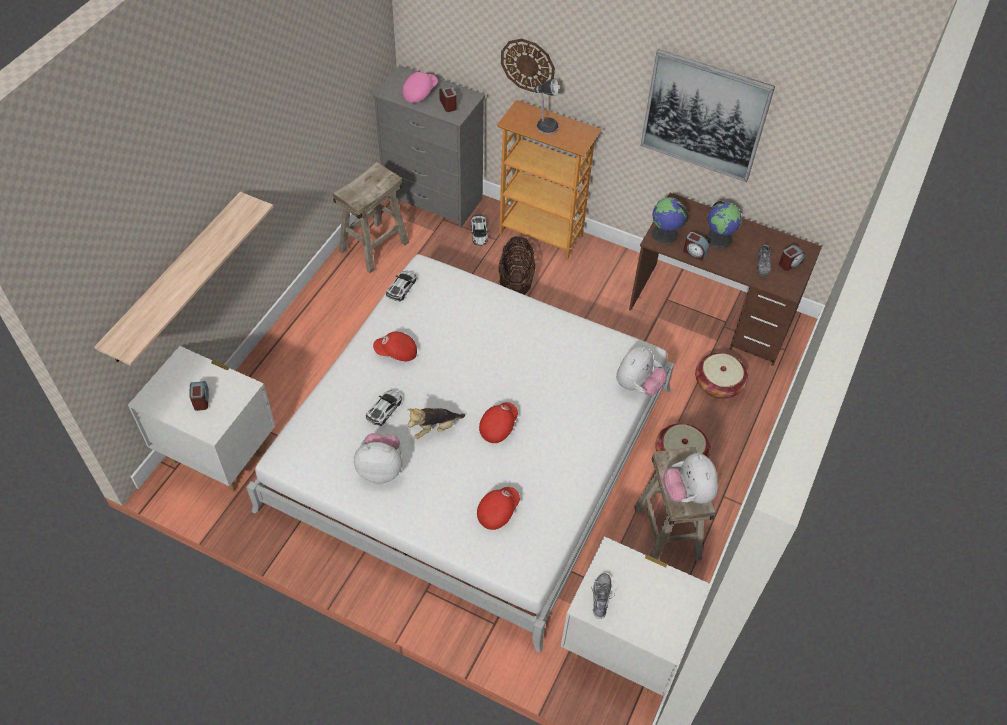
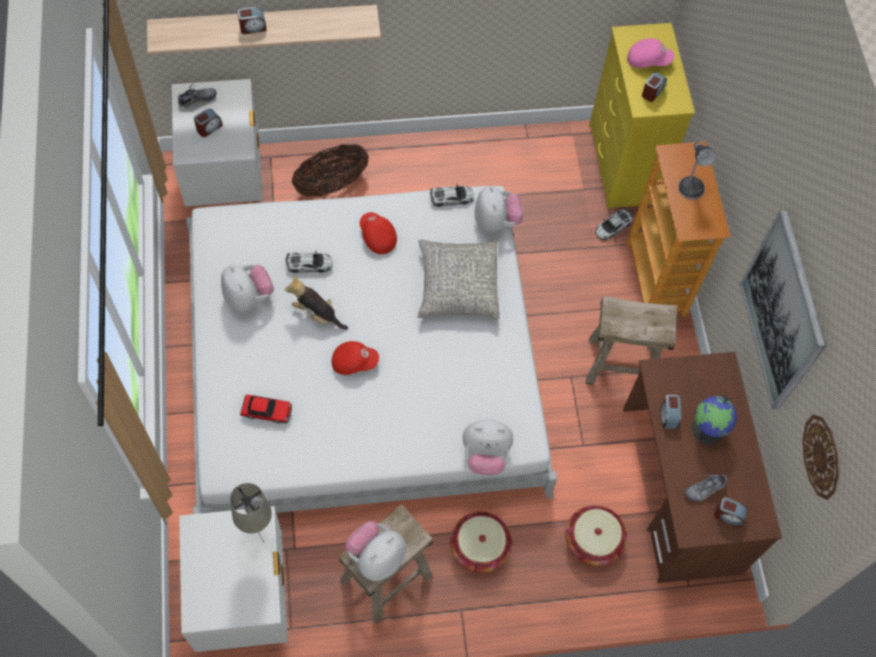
camera: 55 degrees right, 10 degrees up
beige stool [333,162,409,273] -> beige stool moved to [585,296,677,385]
grey dresser [373,65,485,228] -> yellow dresser [589,23,695,208]
red cap [477,487,520,530] -> toy car [240,394,292,423]
basket [498,236,535,295] -> basket moved to [292,144,369,197]
wall clock [501,38,555,92] -> wall clock moved to [803,415,839,500]
shoe [591,573,615,619] -> shoe moved to [177,83,217,107]
globe [652,197,688,244] -> none
none -> beige table lamp [230,483,272,543]
none -> alarm clock [238,7,267,34]
none -> grey pillow [417,239,500,320]
none -> plush toy [475,186,523,233]

